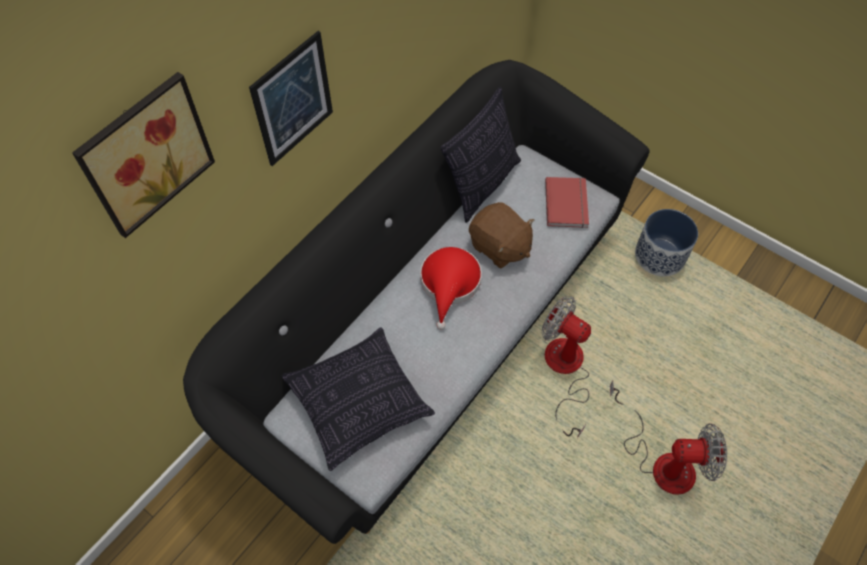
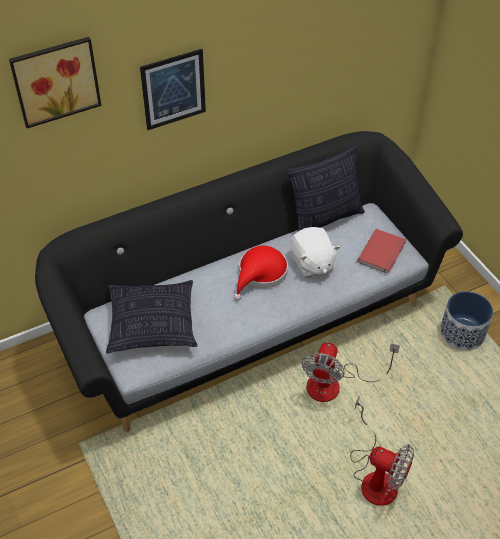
camera: 25 degrees right, 10 degrees down
brown plush toy [469,202,535,268] -> white plush toy [291,227,340,277]
fan [542,296,591,438] -> fan turned 135 degrees counterclockwise [301,342,400,402]

